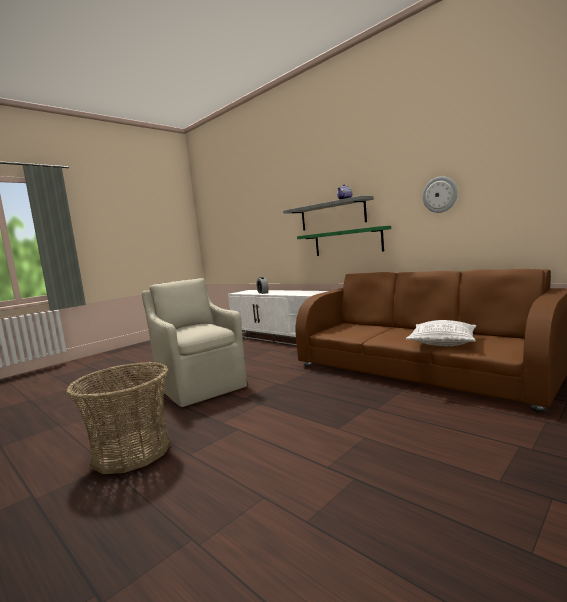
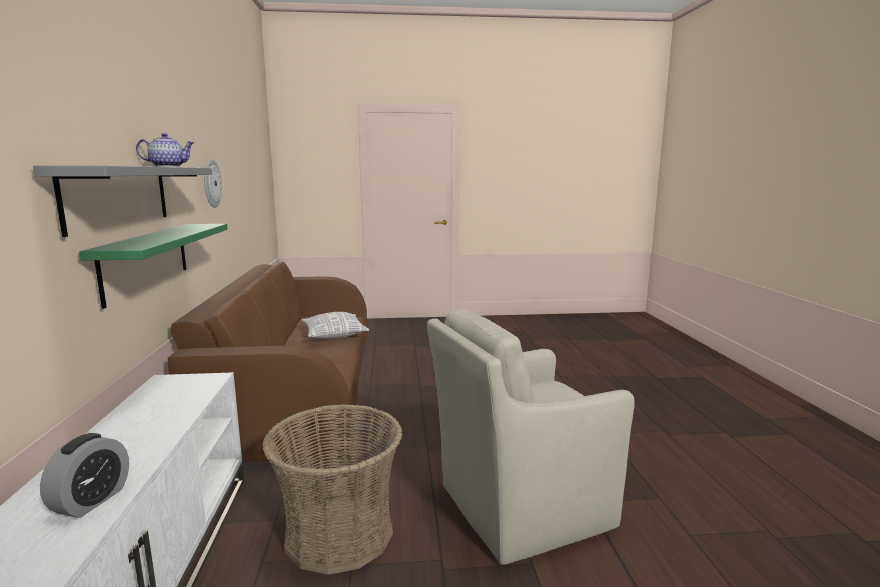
camera: 140 degrees left, 5 degrees up
basket [66,362,171,474] -> basket moved to [262,404,402,575]
beige armchair [142,278,247,407] -> beige armchair turned 60 degrees clockwise [427,309,635,565]

